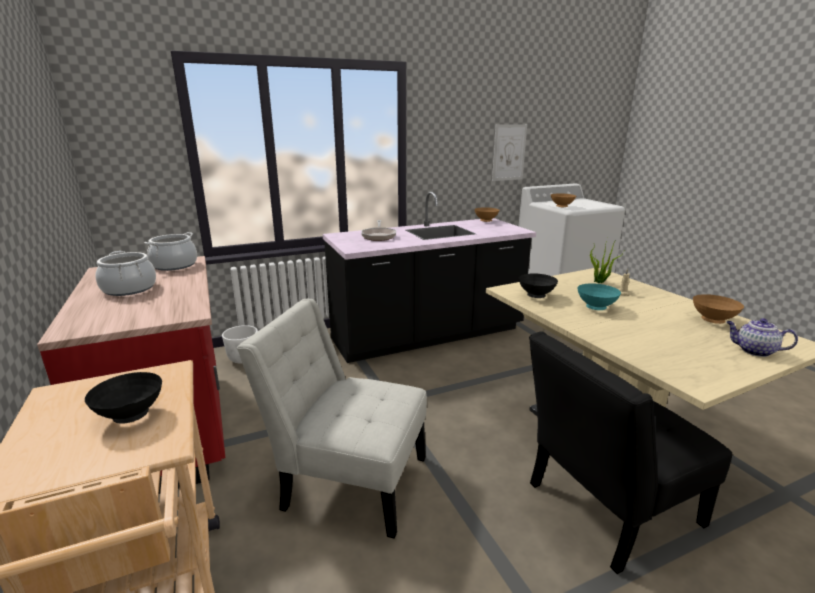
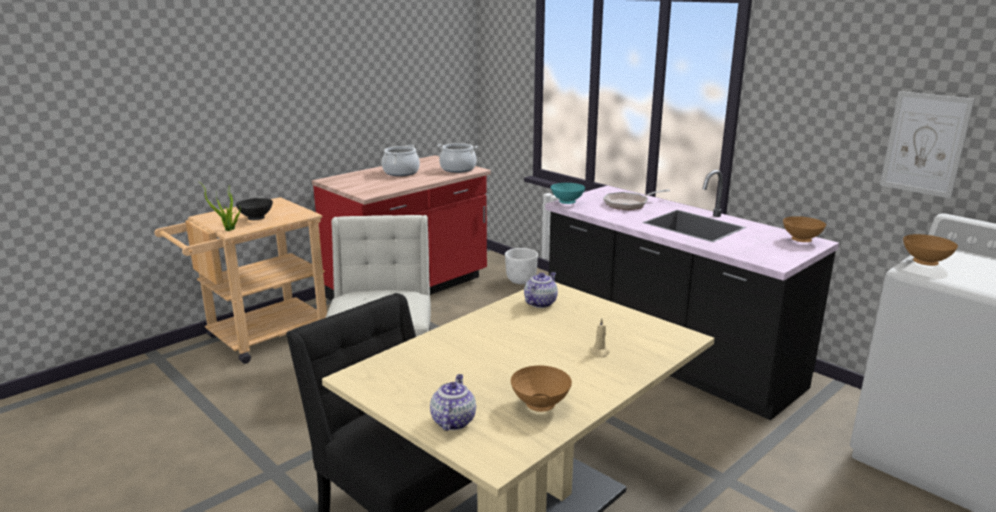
camera: 70 degrees right, 0 degrees up
black bowl [519,273,558,298] -> teapot [524,272,558,308]
turquoise bowl [577,283,621,310] -> turquoise bowl moved to [551,183,585,204]
potted plant [590,239,625,283] -> potted plant moved to [203,186,241,231]

